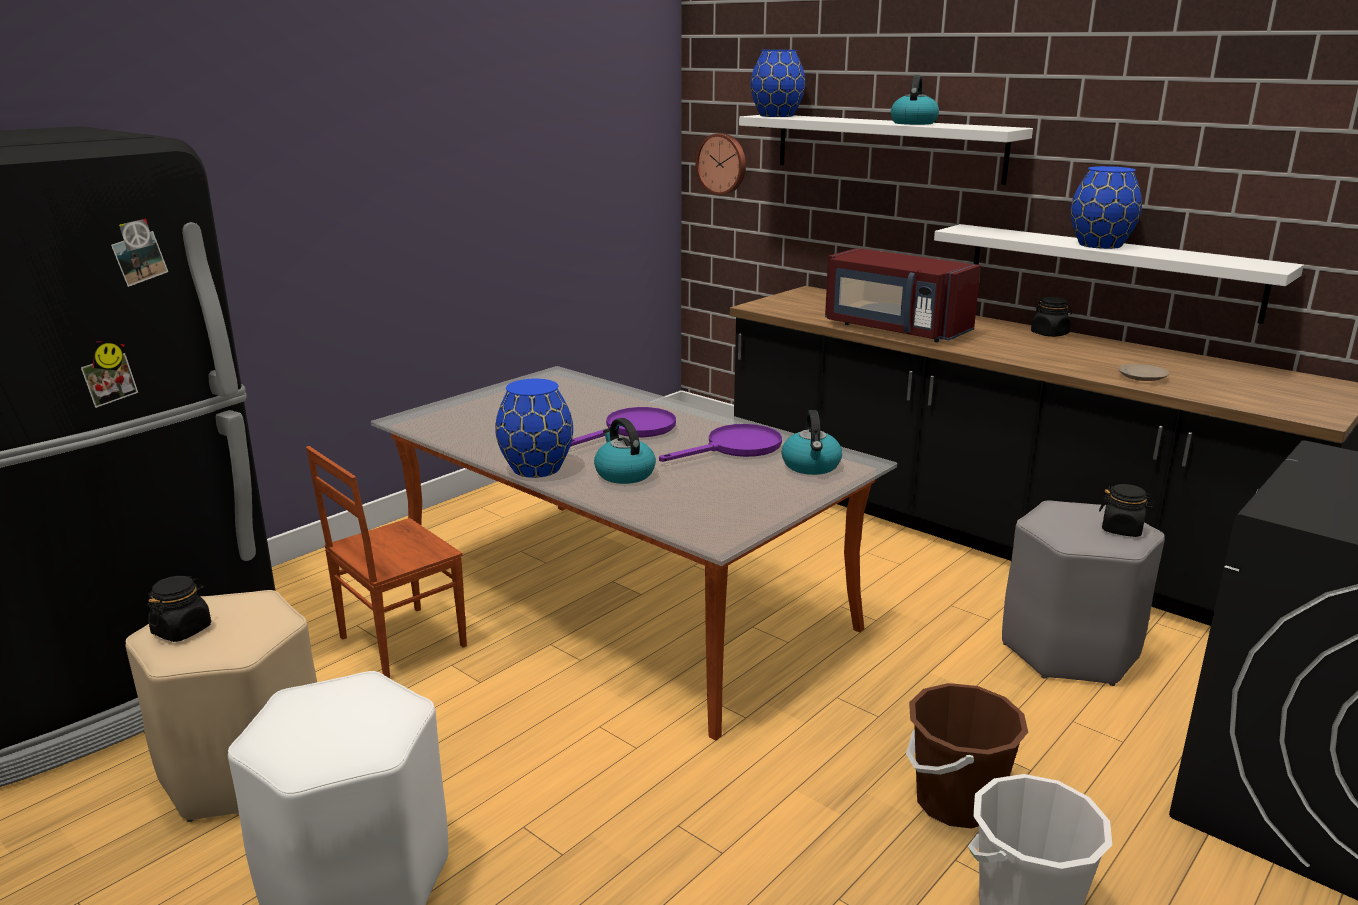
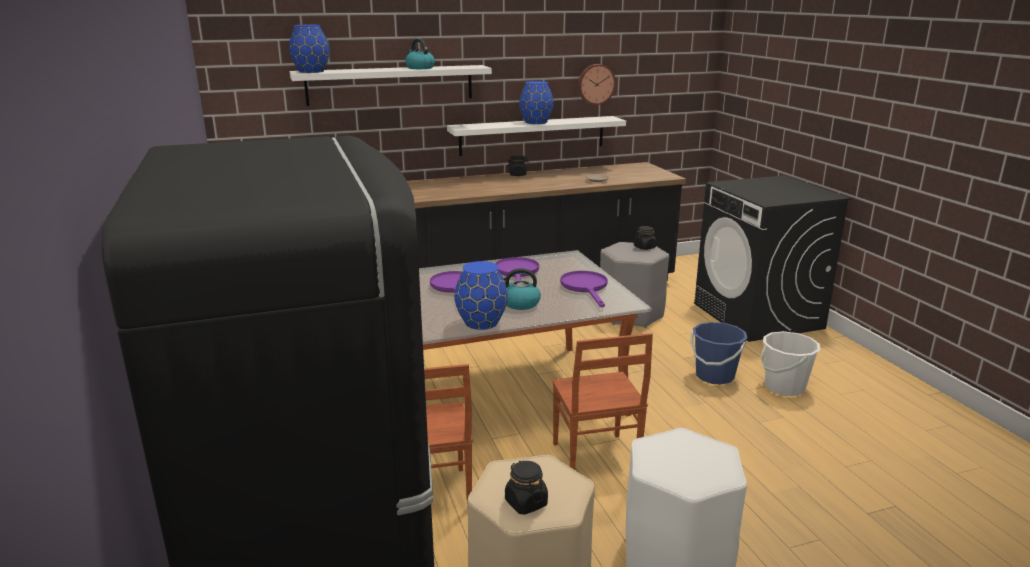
camera: 60 degrees left, 0 degrees up
wall clock [695,133,746,195] -> wall clock moved to [578,64,616,105]
kettle [782,410,842,475] -> none
red microwave [825,248,981,342] -> none
brown bucket [906,683,1028,829] -> blue bucket [691,322,747,385]
none -> brown chair [552,333,653,470]
none -> purple frying pan [560,271,608,307]

